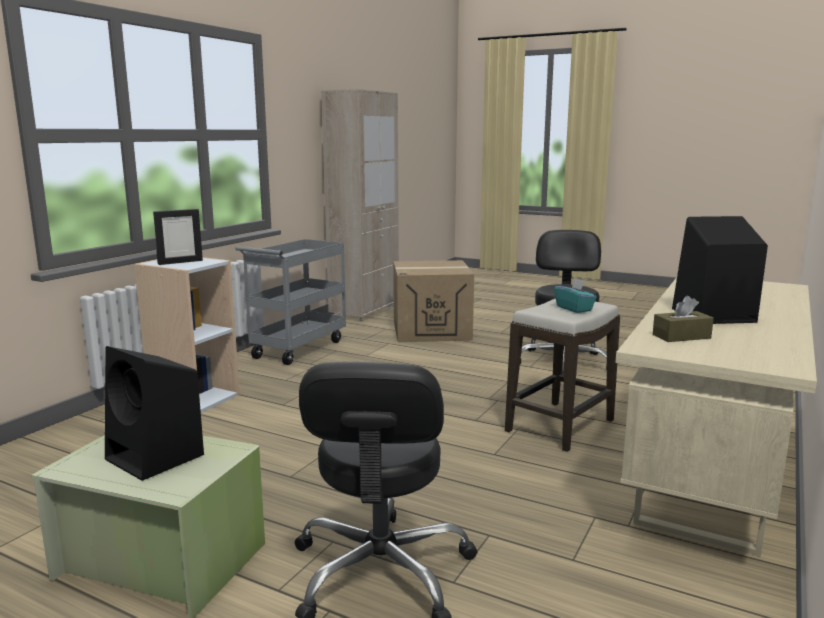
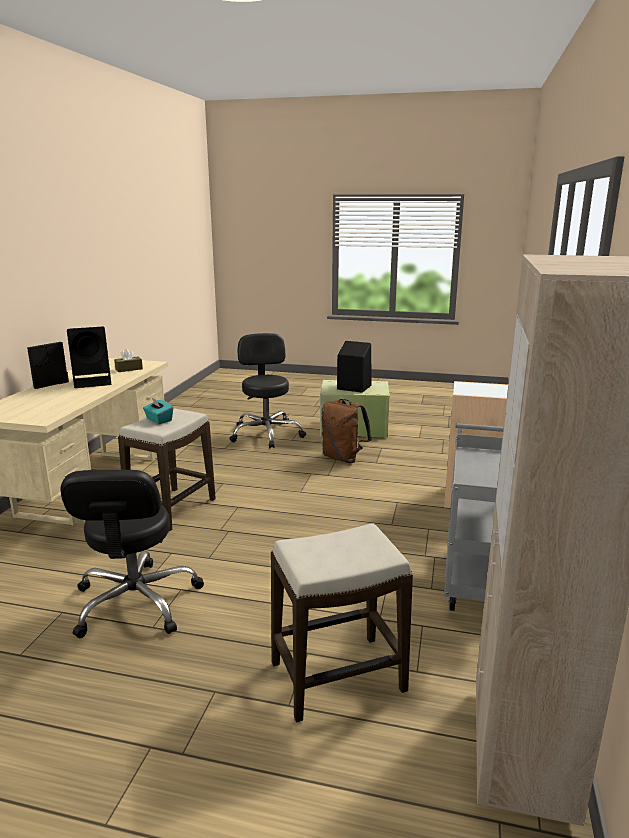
camera: 165 degrees right, 5 degrees up
picture frame [153,209,203,265] -> picture frame moved to [27,342,69,389]
cardboard box [393,260,474,342] -> stool [271,524,413,723]
none -> brown backpack [322,399,372,463]

